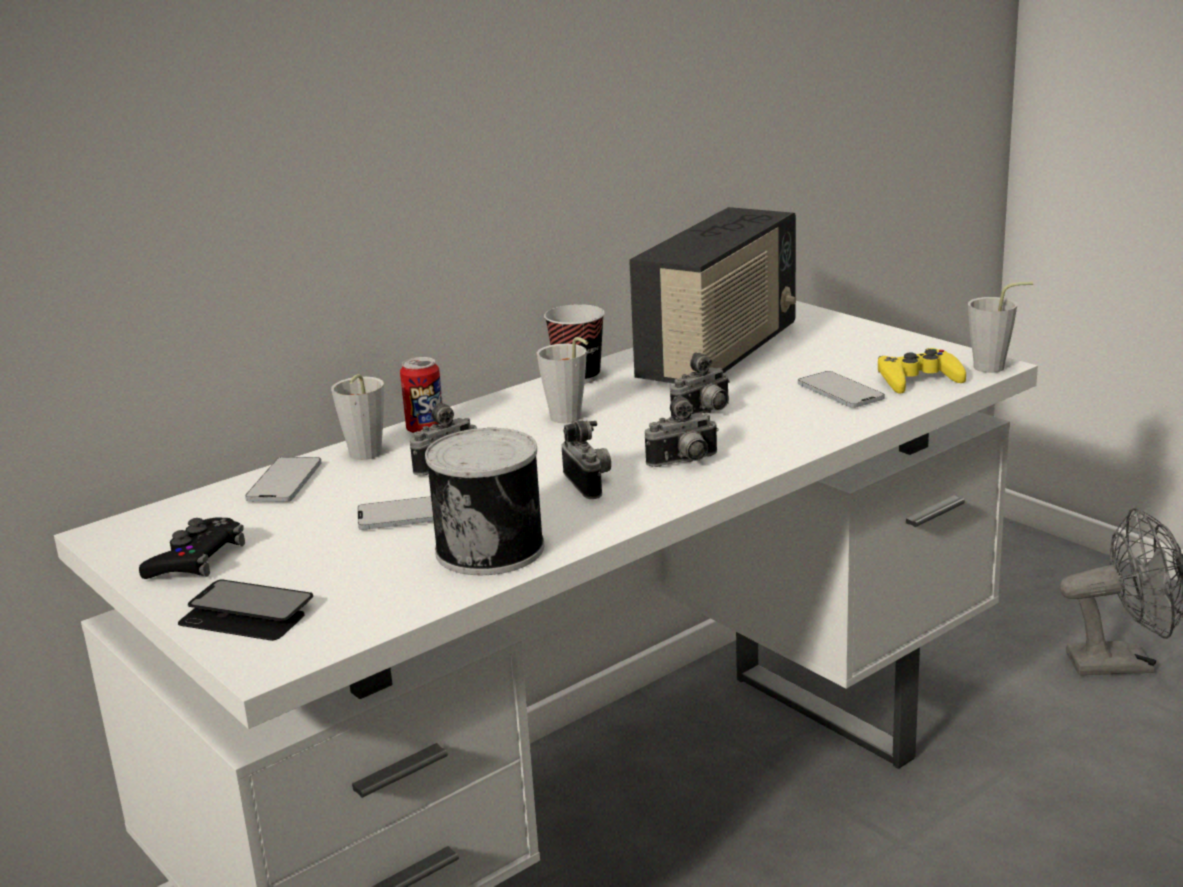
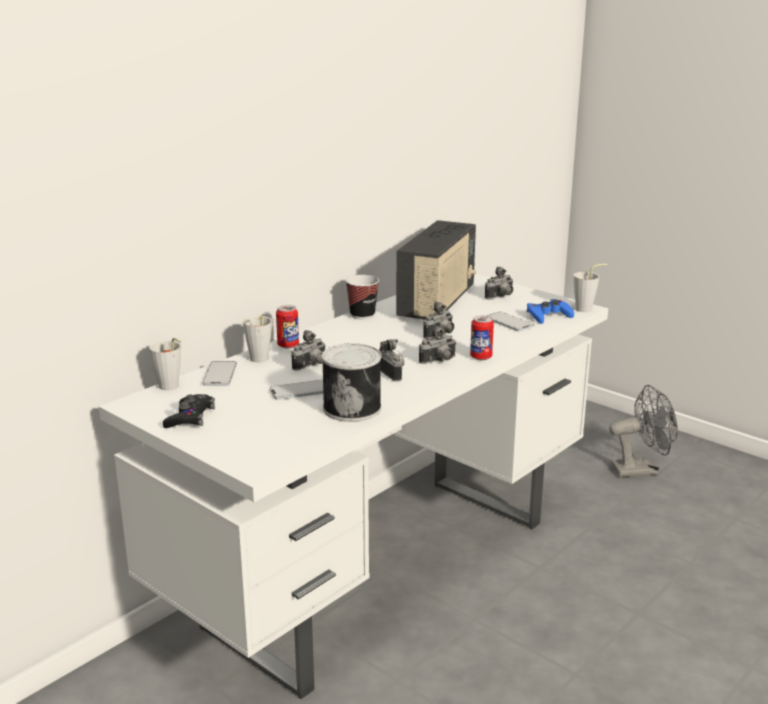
camera: 10 degrees left, 0 degrees up
phone [178,579,313,641] -> none
grey cup [536,337,588,423] -> grey cup moved to [149,338,181,390]
yellow game controller [878,348,966,394] -> blue game controller [527,299,574,324]
none -> can [470,315,494,360]
none -> camera [485,267,513,300]

